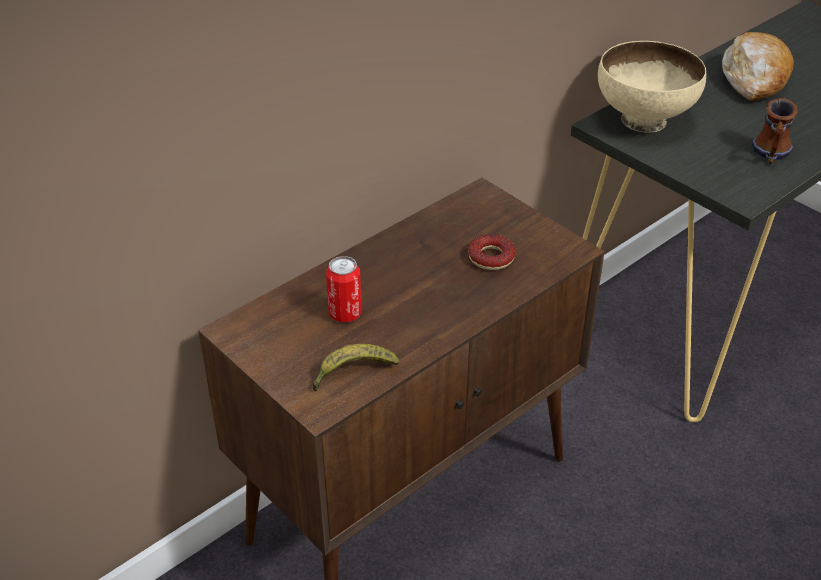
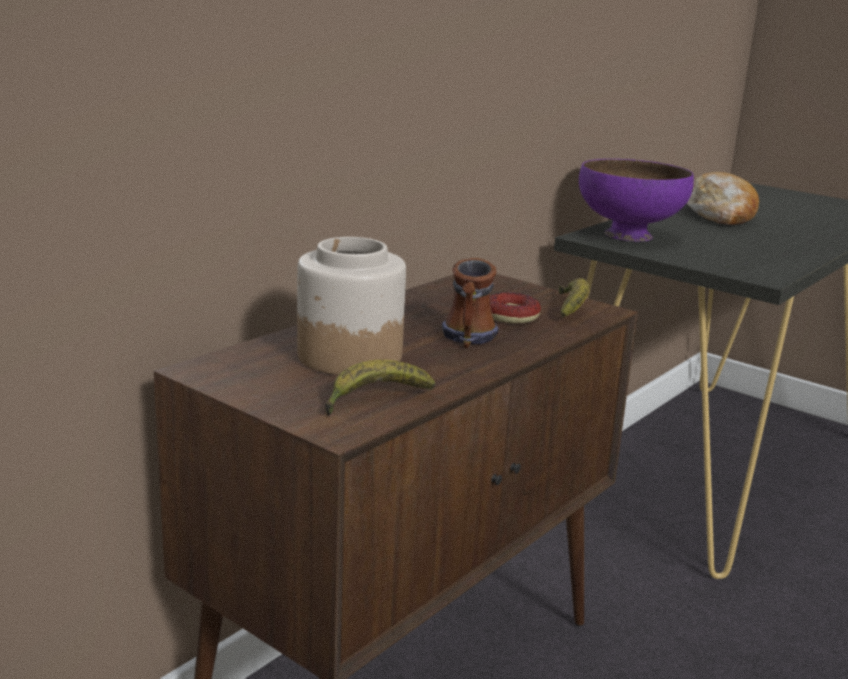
camera: 10 degrees left, 20 degrees down
can [326,256,362,322] -> jar [297,237,406,375]
beige bowl [598,41,706,133] -> purple bowl [579,159,694,241]
mug [752,98,798,164] -> mug moved to [442,258,499,348]
none -> banana [559,278,589,317]

